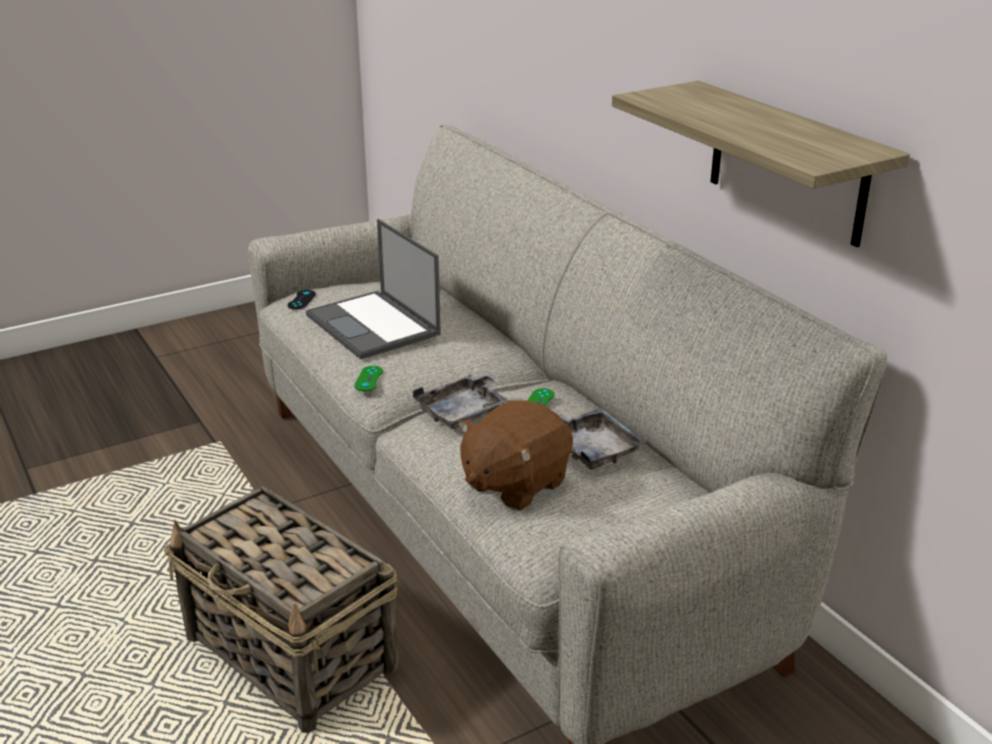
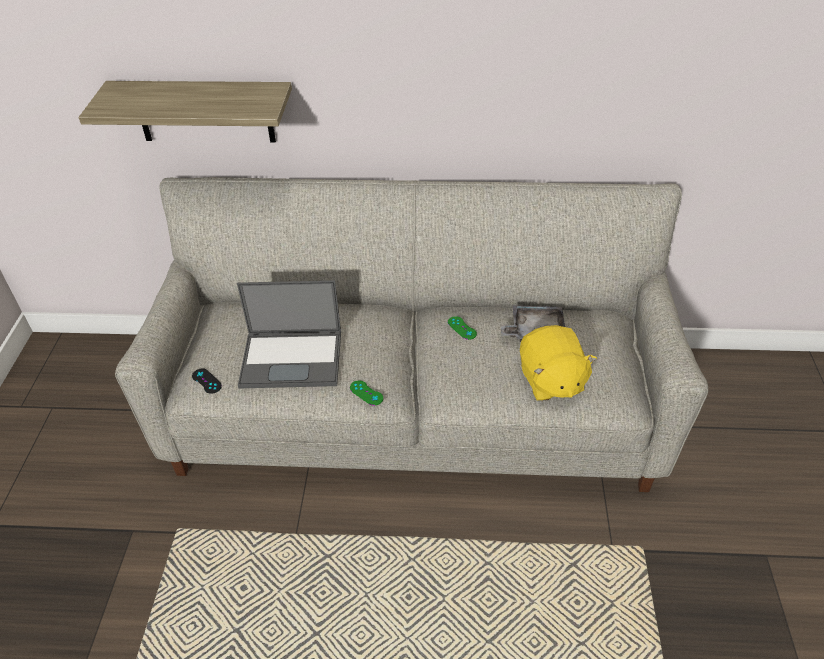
camera: 55 degrees left, 15 degrees up
basket [164,486,398,733] -> none
grey tray [413,372,510,429] -> none
brown plush toy [458,400,573,511] -> yellow plush toy [520,325,597,401]
shelf [612,81,910,247] -> shelf moved to [79,81,292,142]

